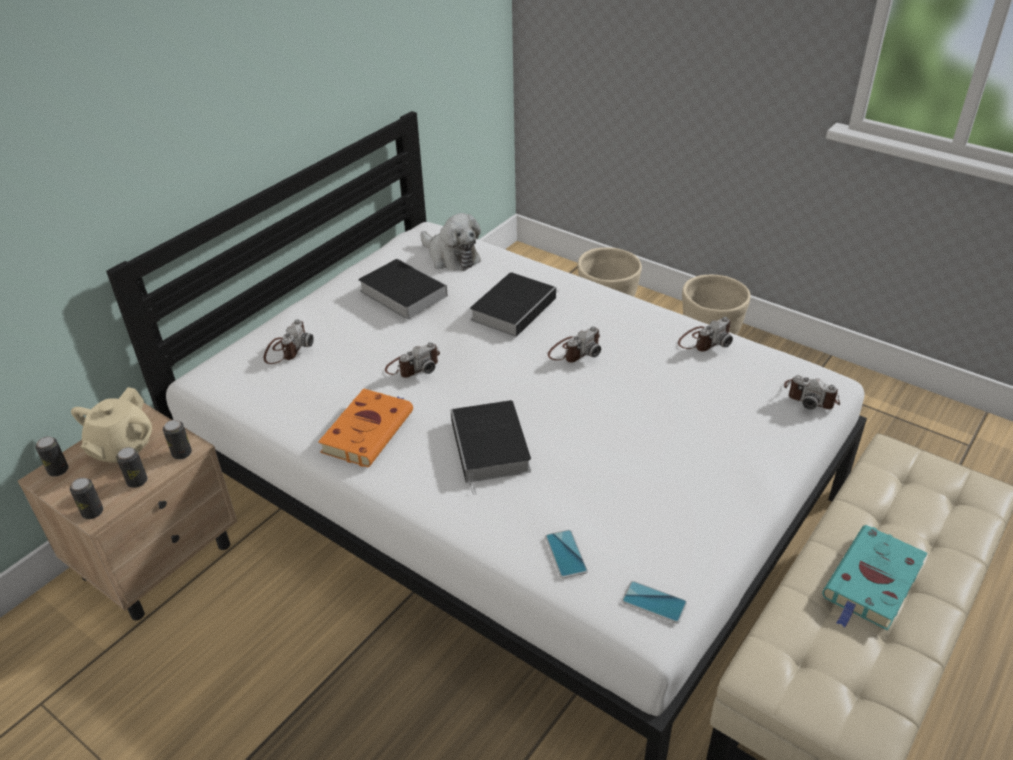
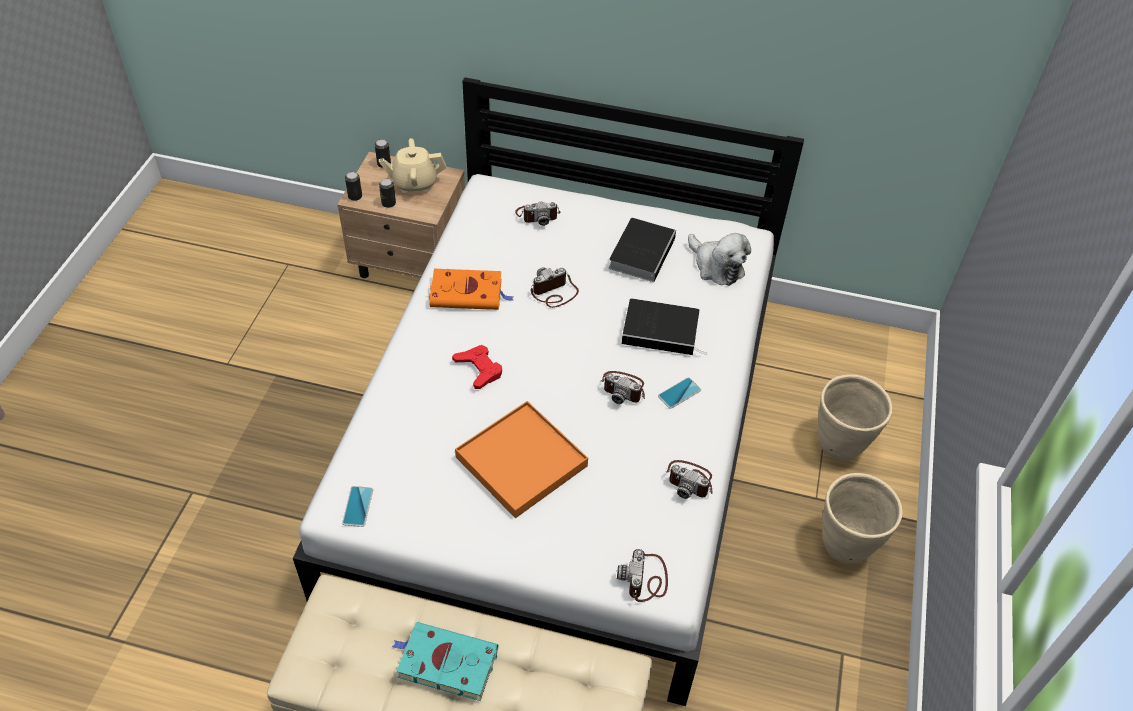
camera: 65 degrees right, 10 degrees up
can [163,420,192,459] -> none
camera [385,342,440,378] -> camera turned 120 degrees clockwise [531,267,579,308]
plush toy [420,213,481,271] -> plush toy turned 60 degrees counterclockwise [688,233,751,286]
book [451,400,531,495] -> red game controller [452,345,502,389]
phone [545,530,588,579] -> phone moved to [658,377,701,409]
none -> orange tray [455,401,588,518]

